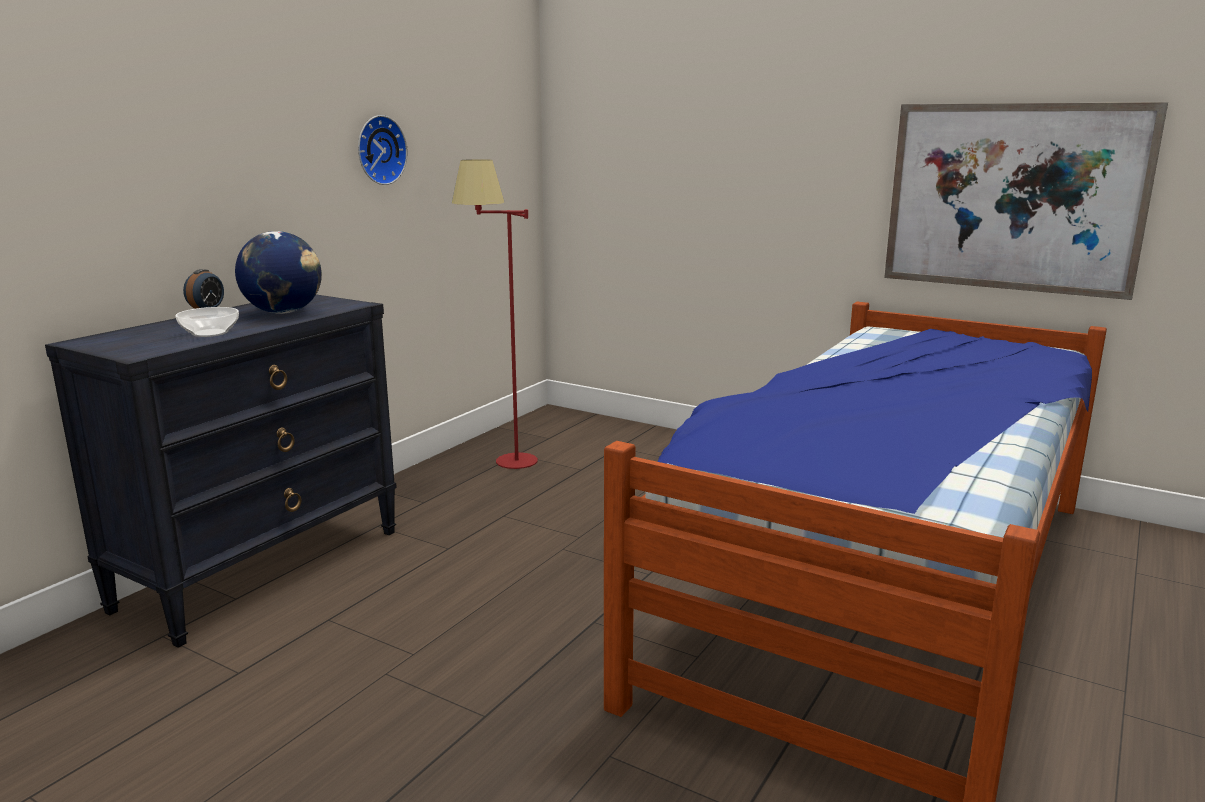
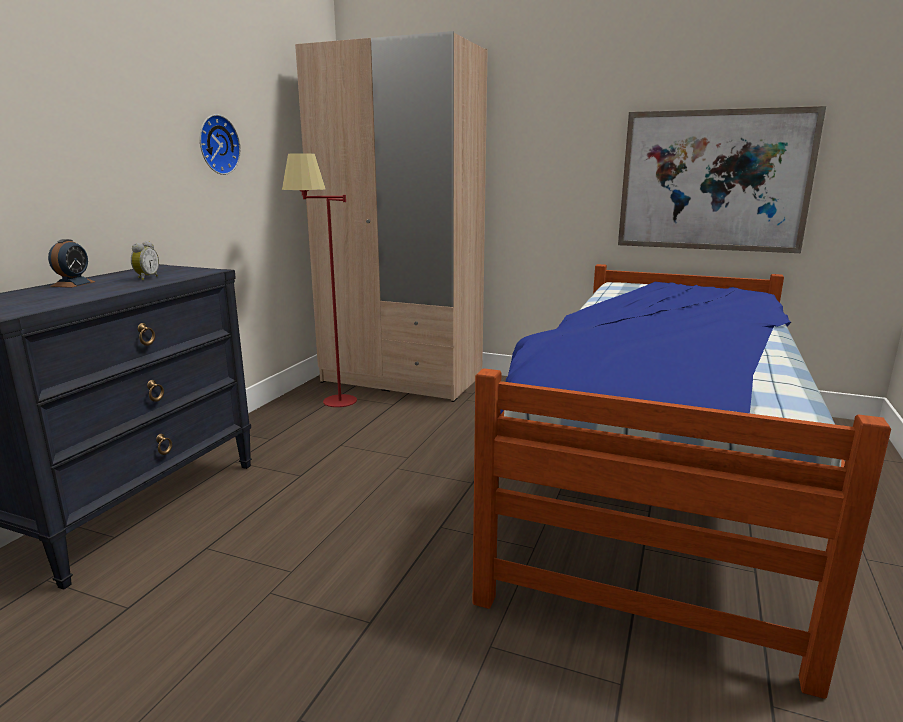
camera: 10 degrees left, 0 degrees up
bowl [176,307,239,337] -> none
globe [235,231,322,314] -> alarm clock [131,241,159,280]
none -> beige wardrobe [295,31,488,402]

